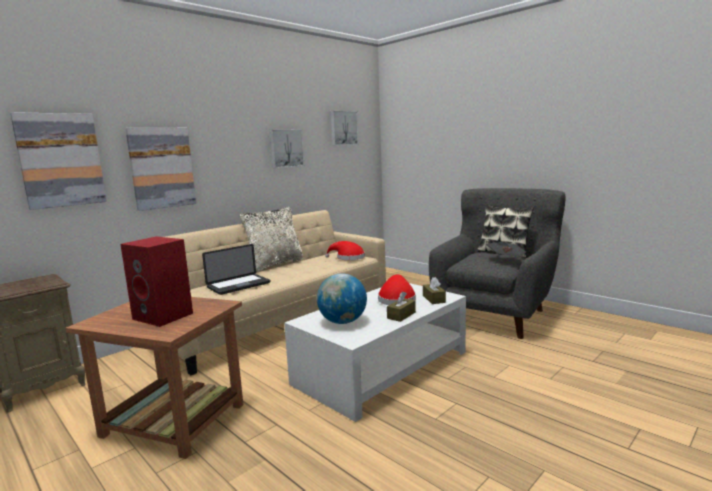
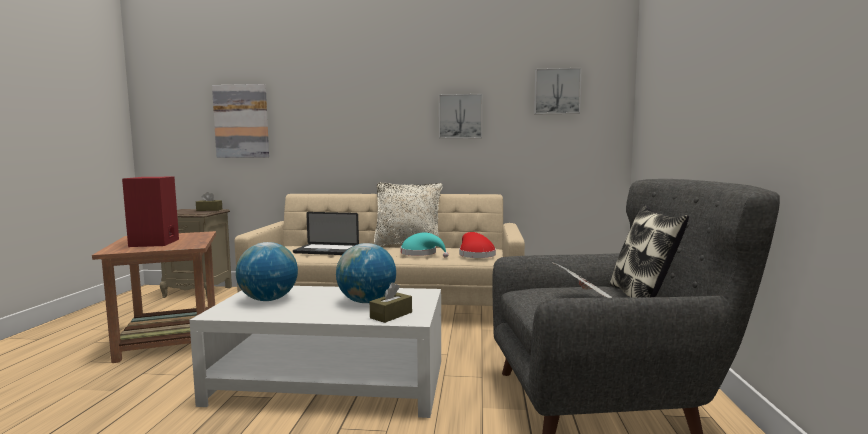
camera: 50 degrees right, 5 degrees down
picture [125,128,196,211] -> none
red hat [378,274,416,305] -> globe [336,243,396,303]
brown tissue box [387,291,416,322] -> brown tissue box moved to [196,192,222,211]
none -> turquoise hat [400,233,449,258]

